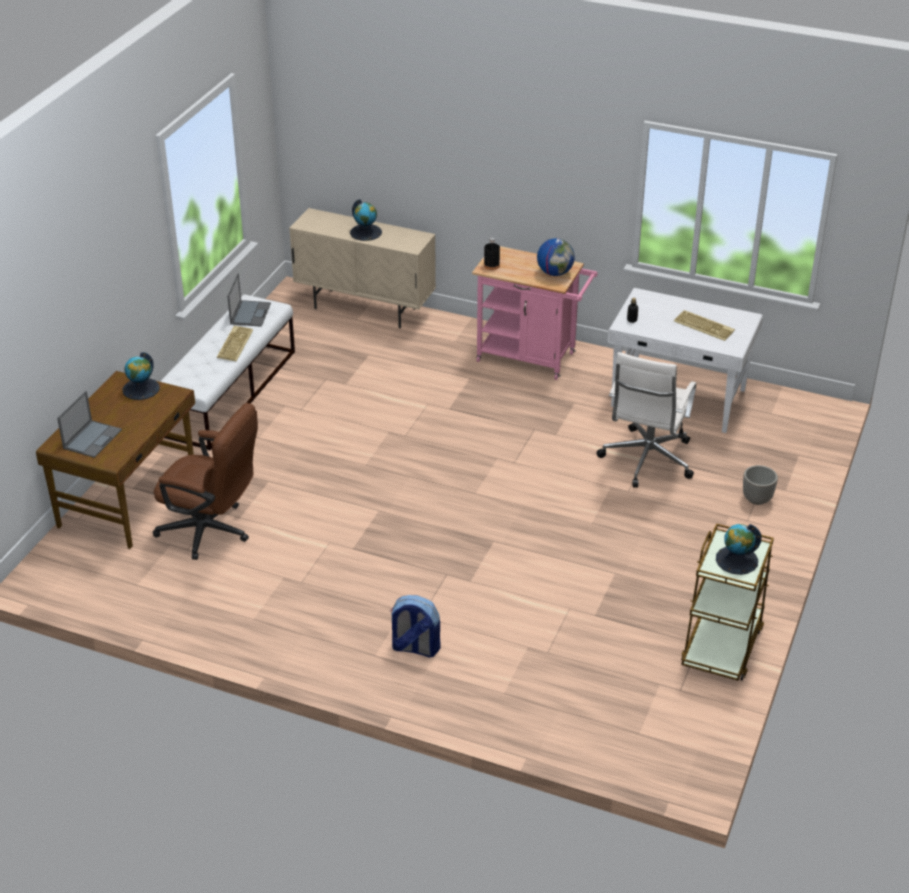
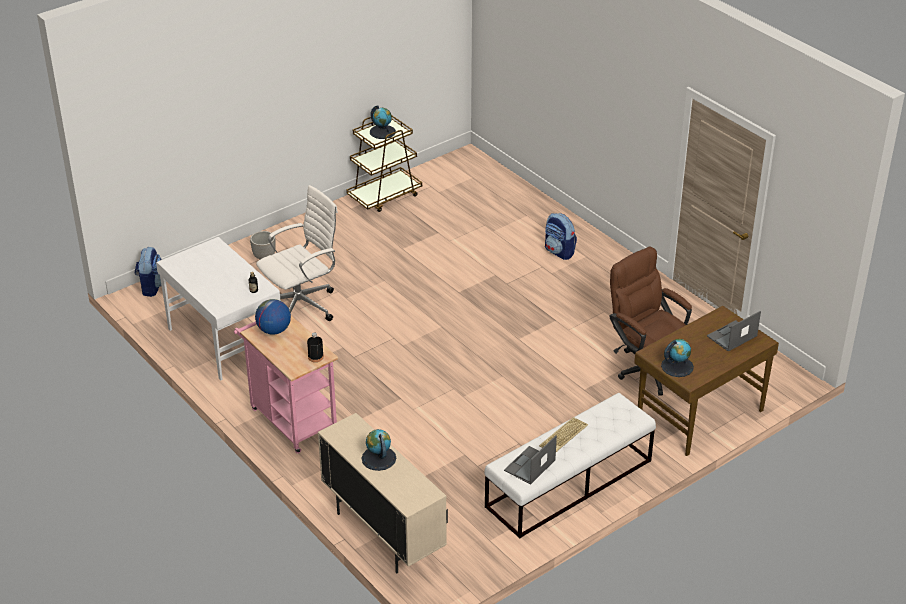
camera: 150 degrees left, 0 degrees up
keyboard [674,310,735,341] -> none
none -> backpack [135,247,162,297]

